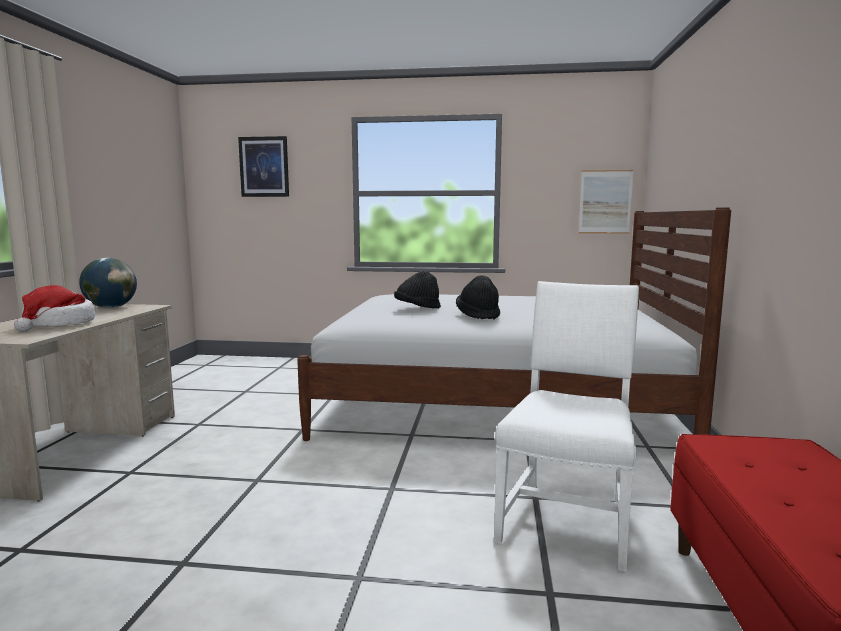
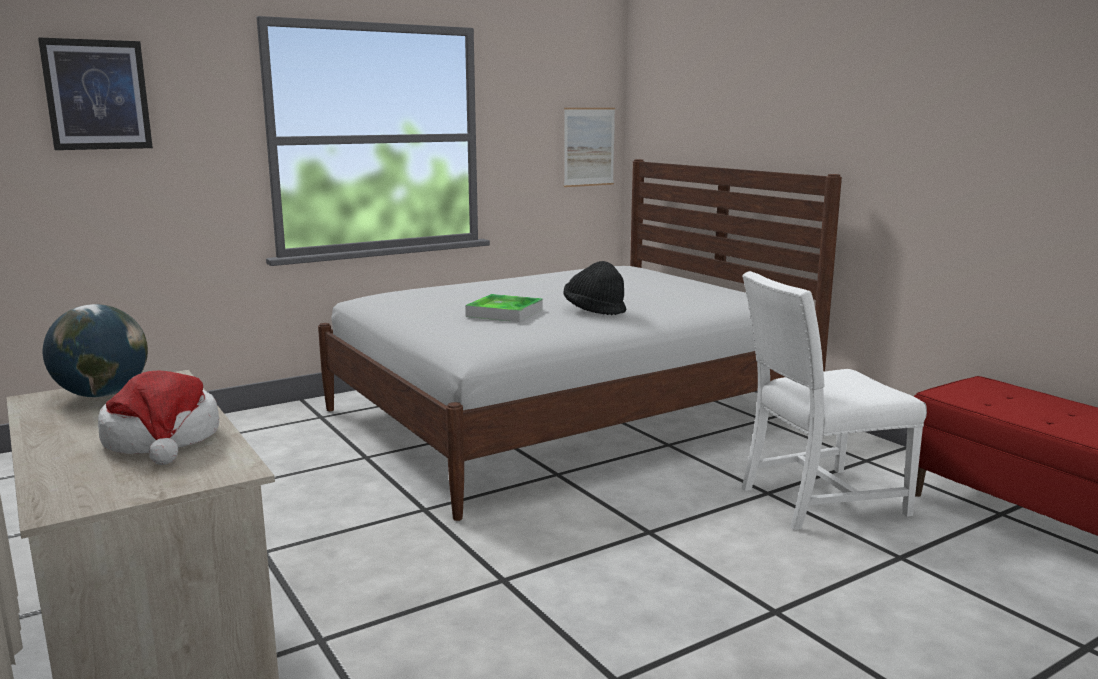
camera: 40 degrees left, 5 degrees up
black hat [394,270,441,308] -> tray [465,294,543,322]
white chair [494,281,639,572] -> white chair turned 90 degrees counterclockwise [742,271,927,530]

